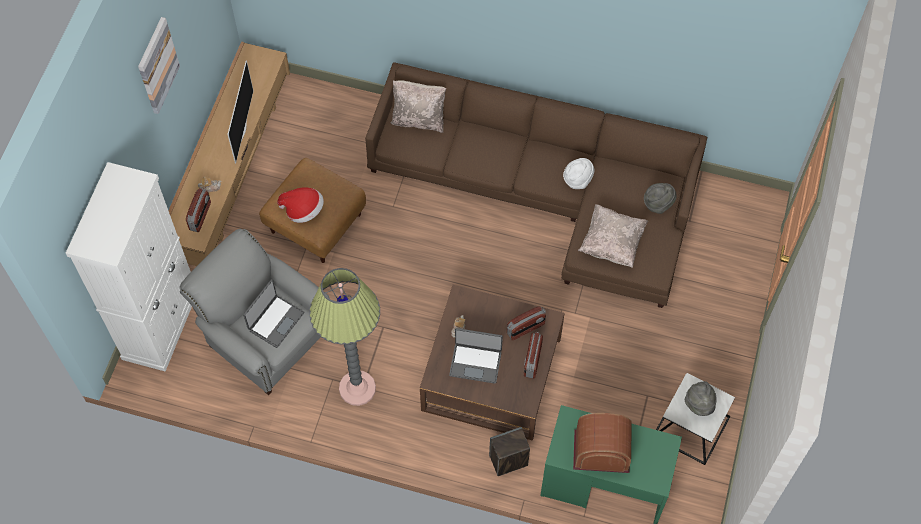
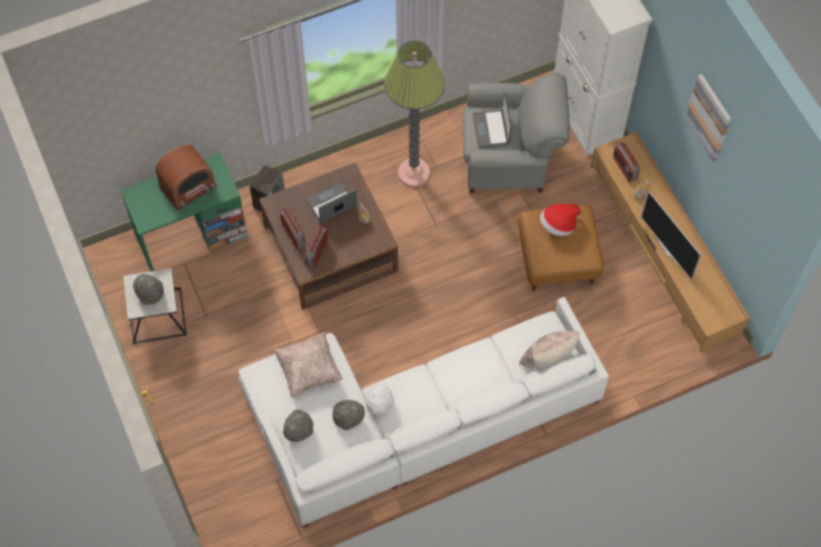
camera: 140 degrees right, 0 degrees up
brown sofa [365,62,707,308] -> white sofa [238,297,609,527]
none -> grey hat [332,400,365,430]

